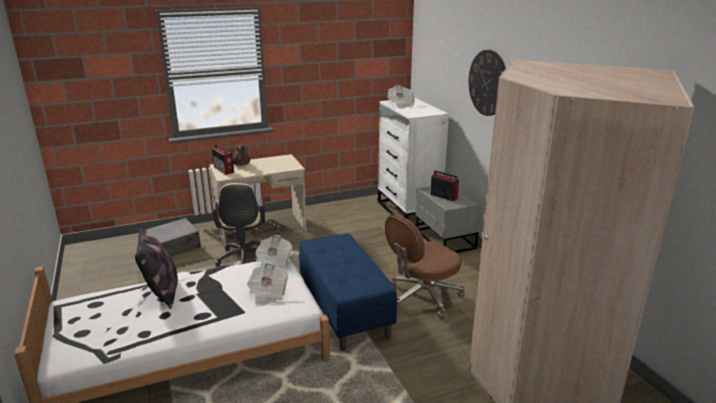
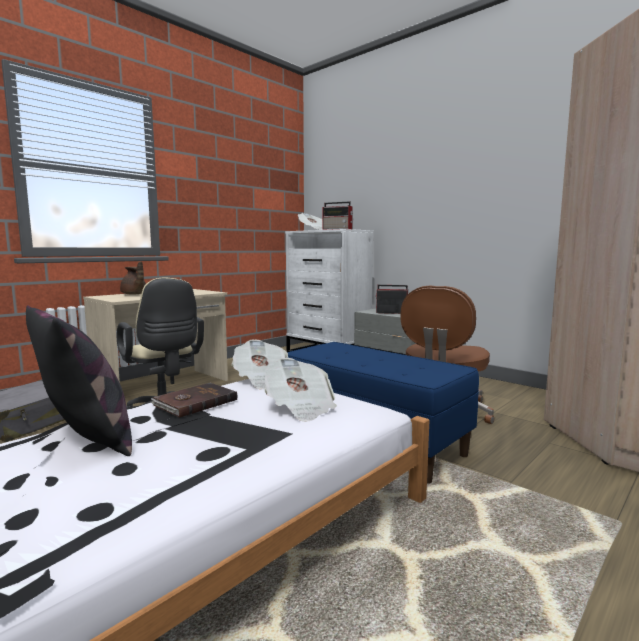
camera: 25 degrees left, 15 degrees down
radio [212,144,234,175] -> radio moved to [323,201,353,230]
wall clock [468,50,506,116] -> none
none -> brown book [151,383,237,418]

